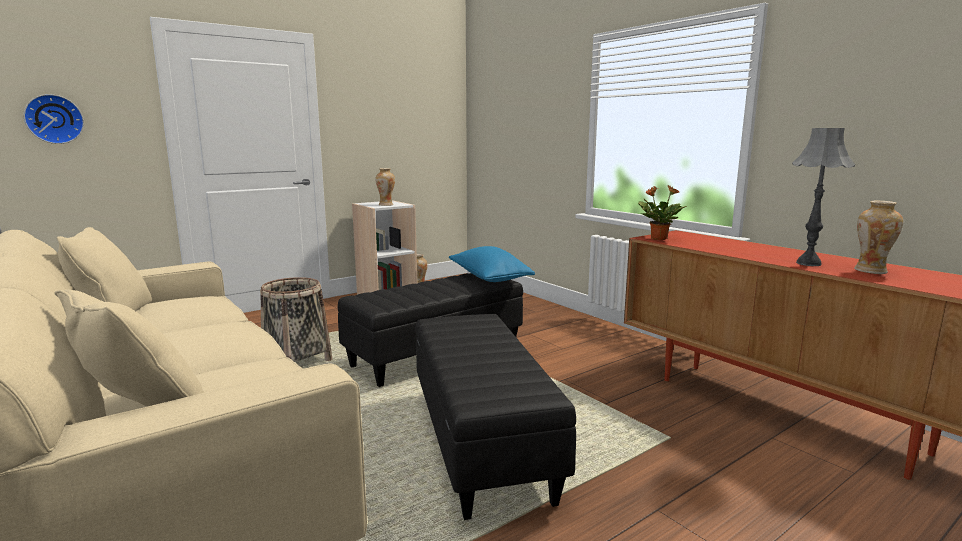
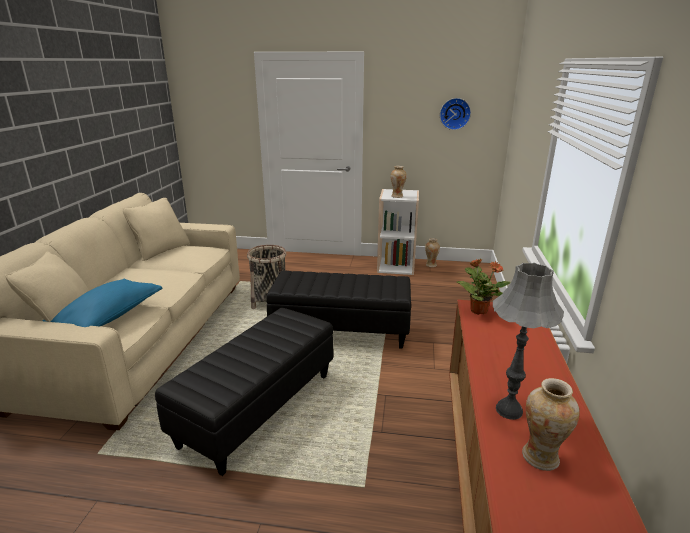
camera: 45 degrees right, 10 degrees up
wall clock [23,94,84,144] -> wall clock moved to [440,98,471,130]
blue pillow [449,246,535,282] -> blue pillow moved to [43,279,162,327]

